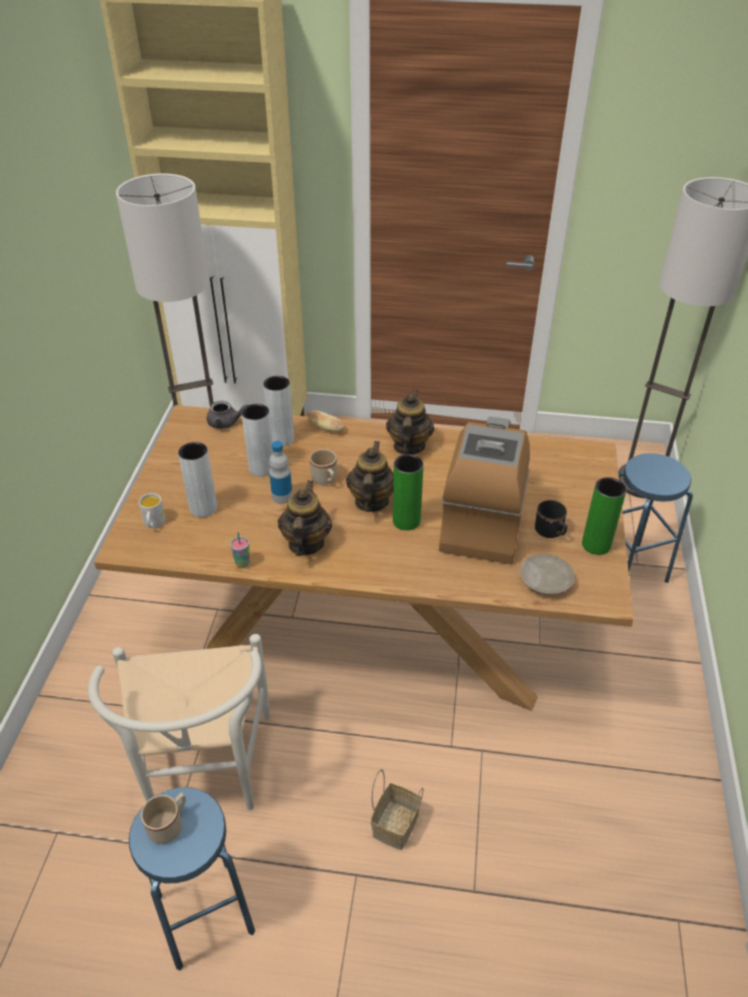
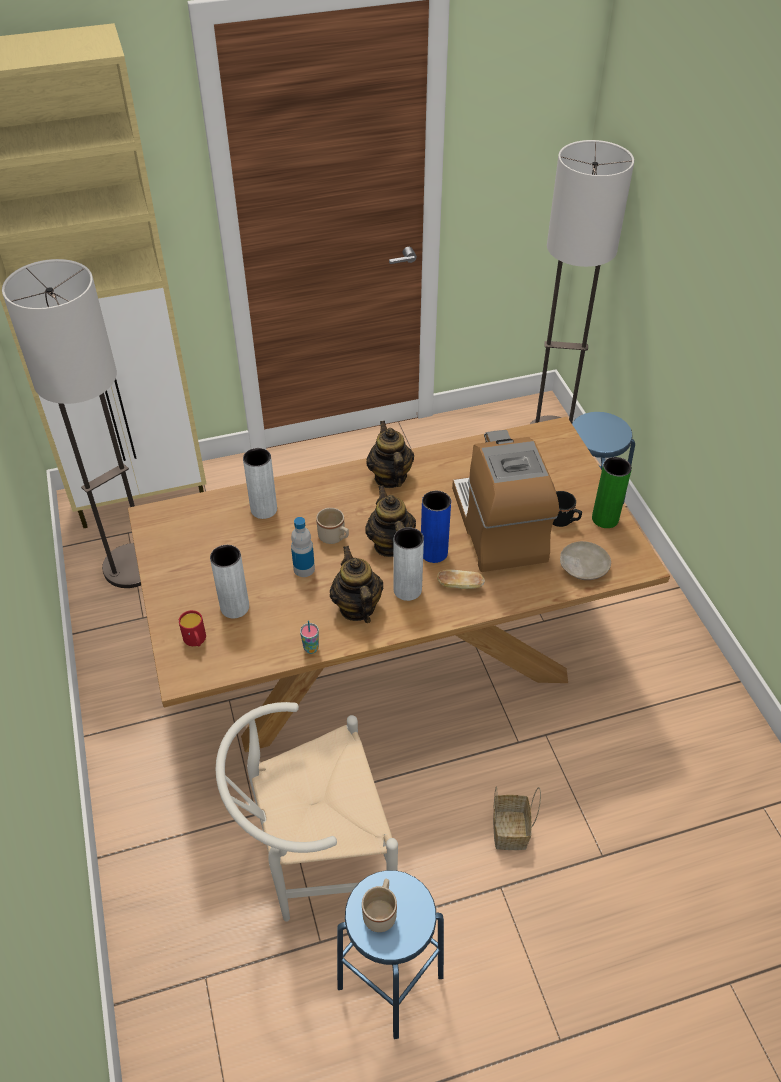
camera: 25 degrees left, 5 degrees up
white chair [88,634,270,810] -> white chair turned 105 degrees clockwise [216,702,398,922]
white mug [139,493,166,528] -> red mug [179,610,206,647]
grey teapot [207,401,248,429] -> none
grey vase [242,404,273,477] -> grey vase moved to [393,527,424,601]
bread [308,410,343,432] -> bread moved to [437,570,485,589]
green vase [393,454,424,530] -> blue vase [421,491,451,563]

